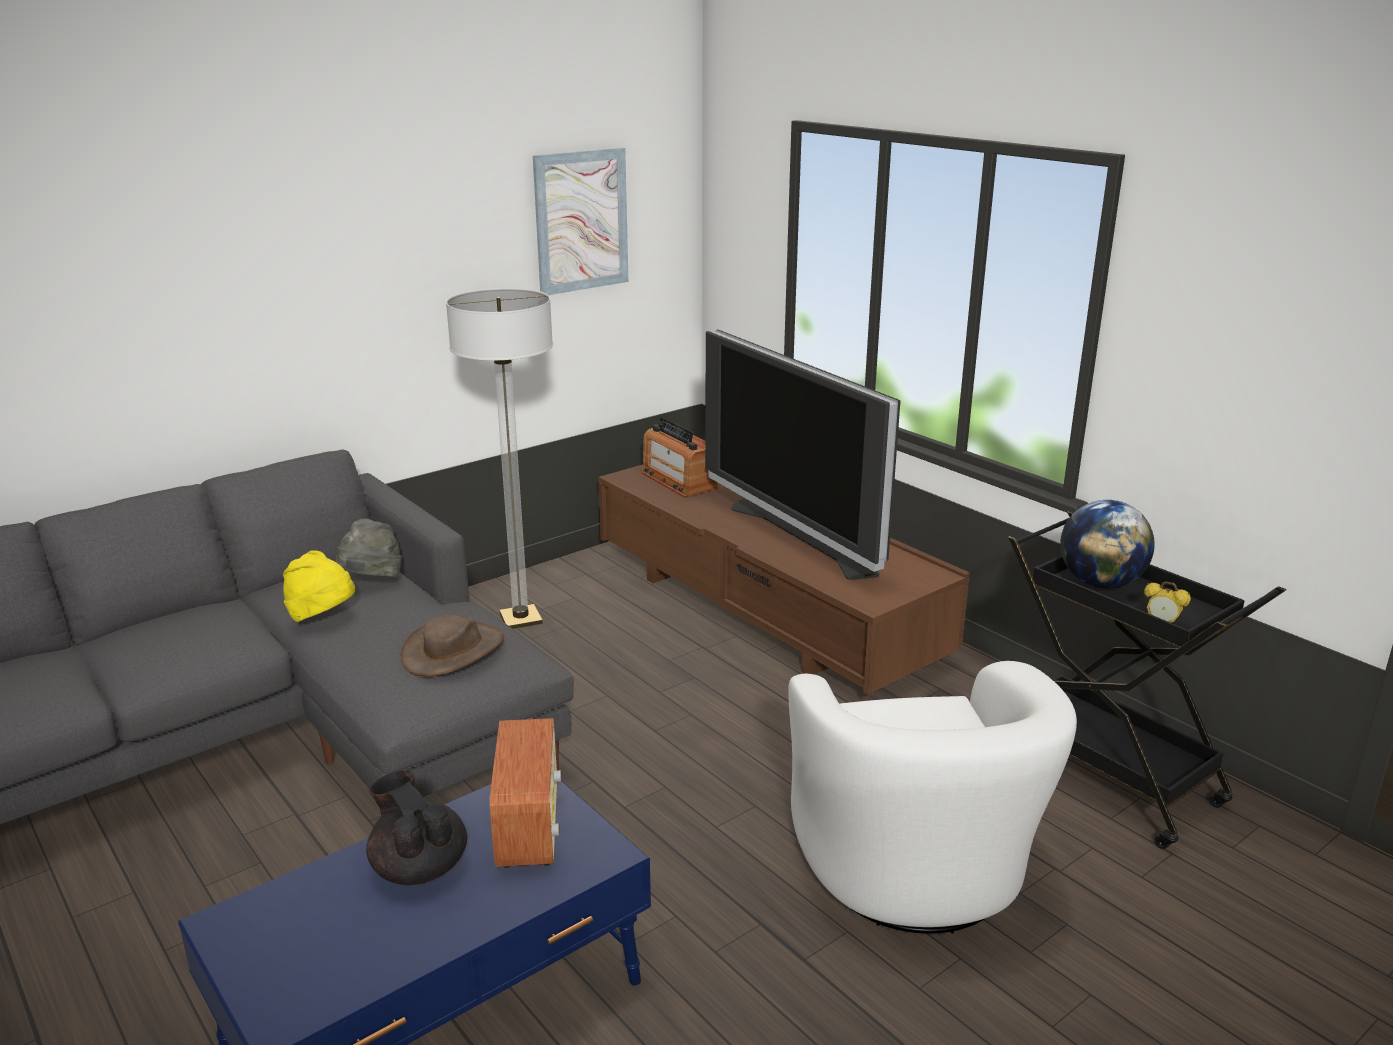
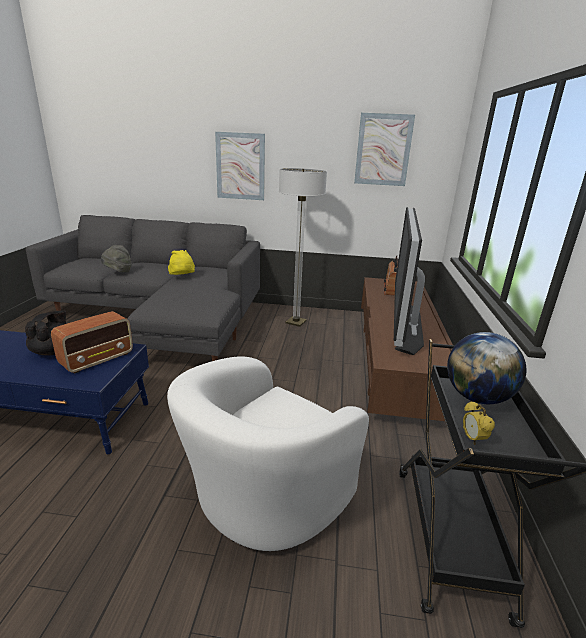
camera: 45 degrees right, 0 degrees up
grey hat [335,518,402,578] -> grey hat moved to [101,245,132,273]
brown hat [401,615,504,676] -> none
none -> picture [215,132,265,200]

